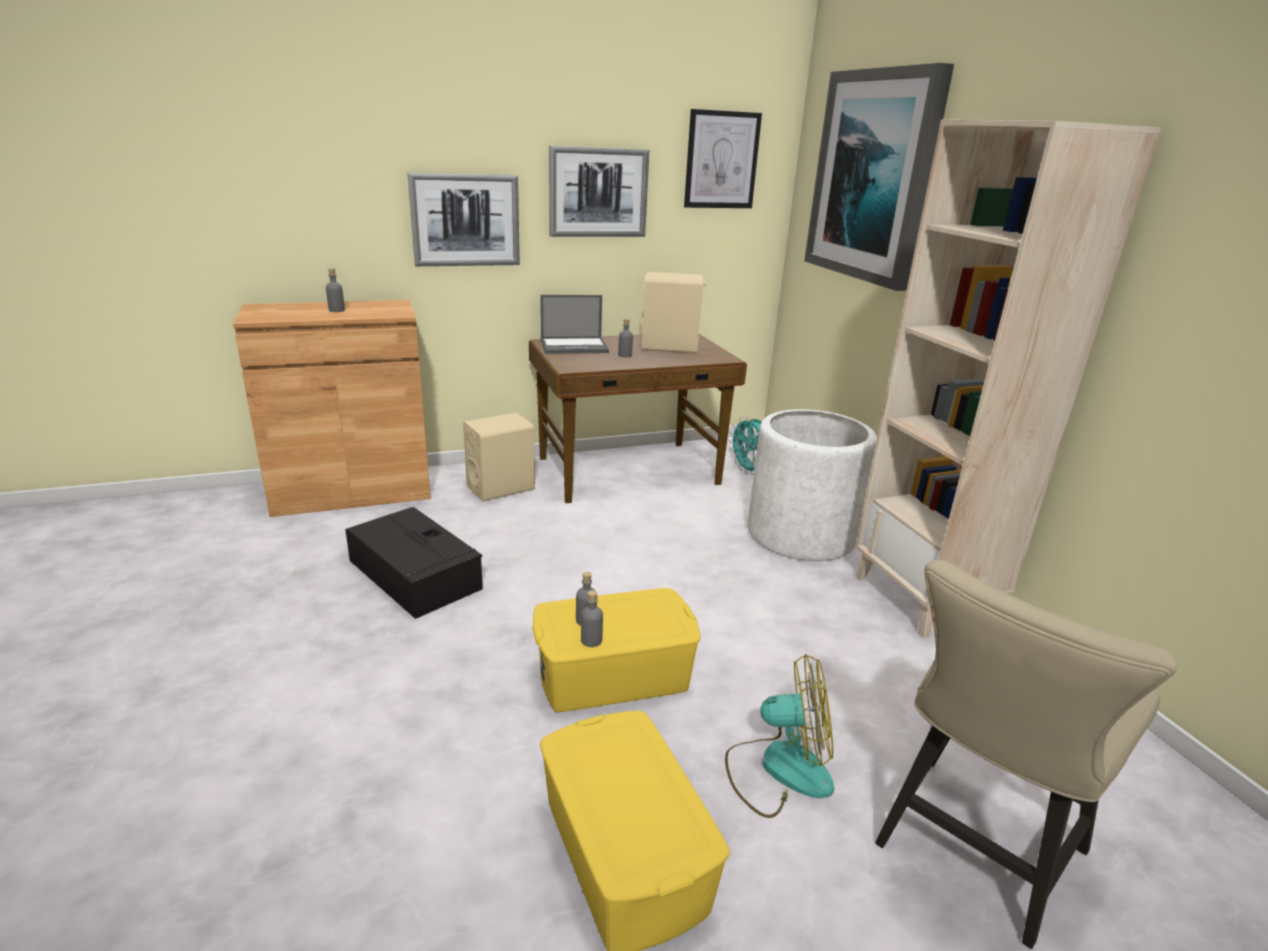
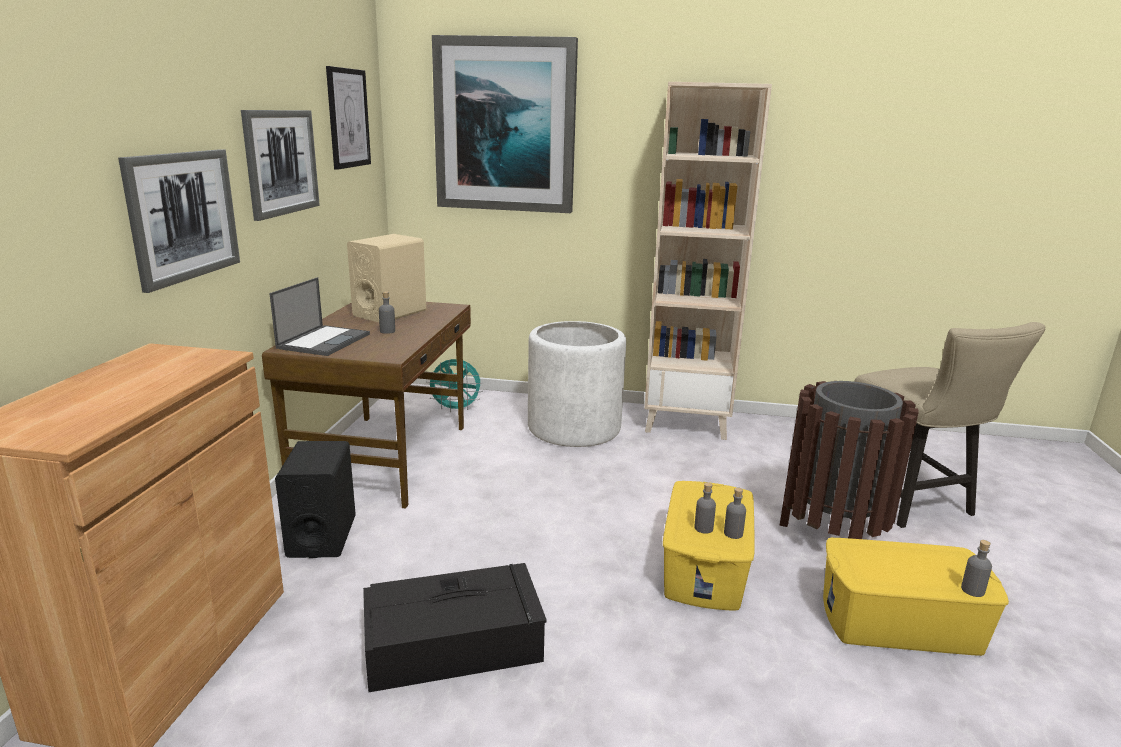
camera: 60 degrees left, 5 degrees down
grey bottle [326,269,345,312] -> grey bottle moved to [961,540,992,597]
beige speaker [463,412,535,502] -> black speaker [275,441,356,558]
fan [725,654,834,818] -> brown trash can [780,381,919,539]

